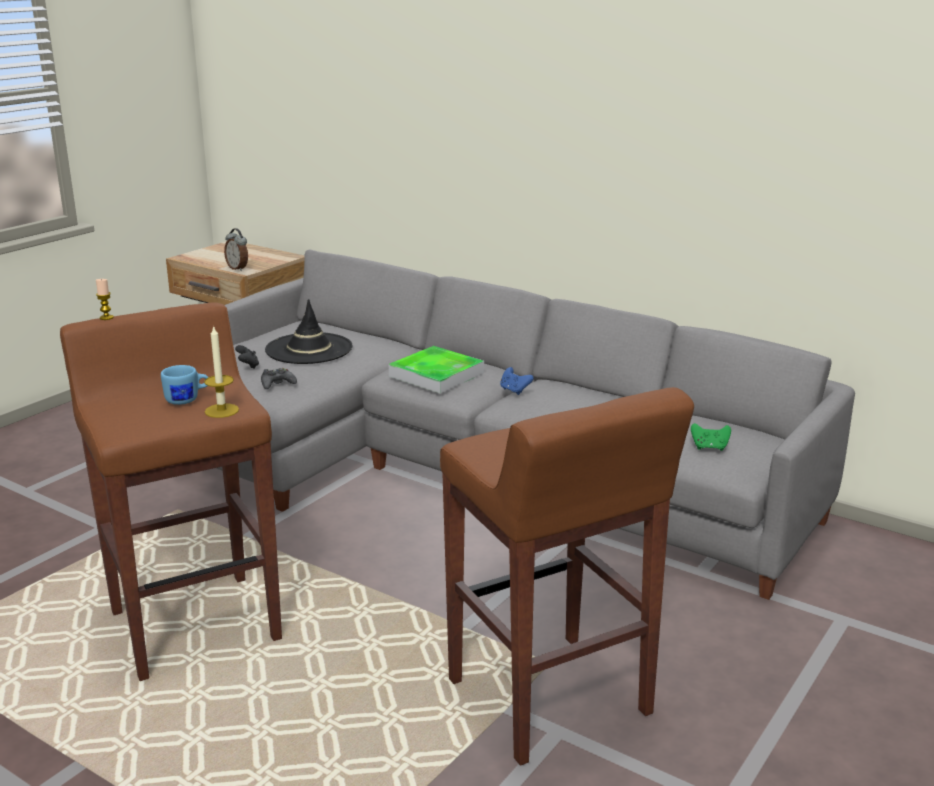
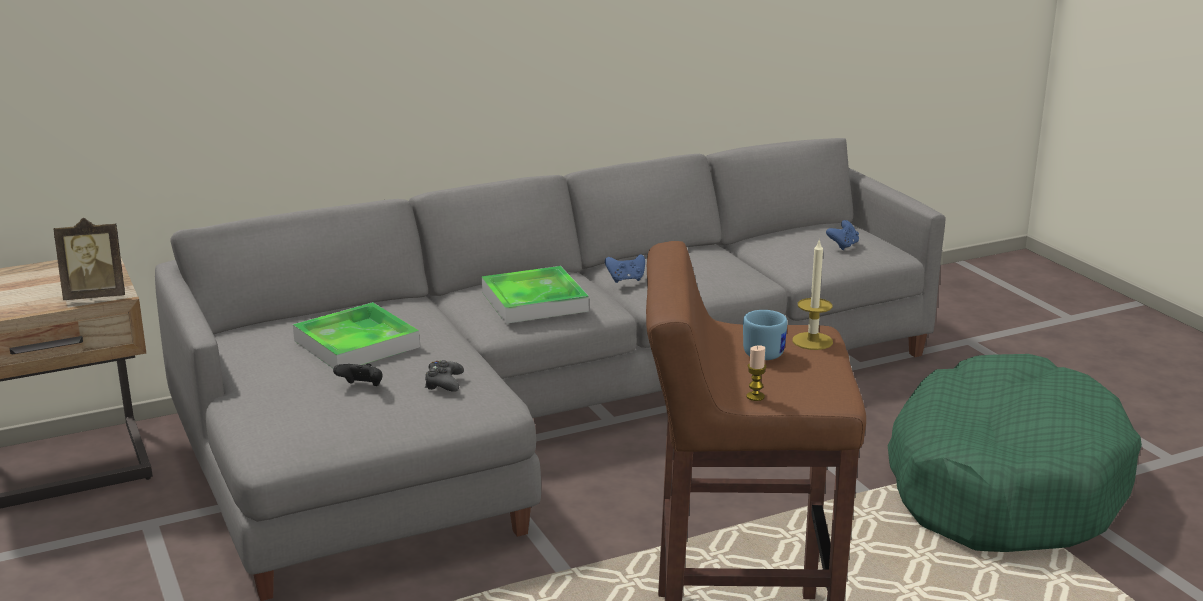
camera: 60 degrees left, 0 degrees up
candle [96,279,114,320] -> candle moved to [746,345,766,401]
alarm clock [224,228,248,271] -> picture frame [53,218,125,300]
black hat [265,299,353,364] -> tray [293,302,420,369]
brown stool [440,387,694,766] -> green dog bed [888,354,1142,552]
green game controller [691,423,731,451] -> blue game controller [826,220,859,250]

